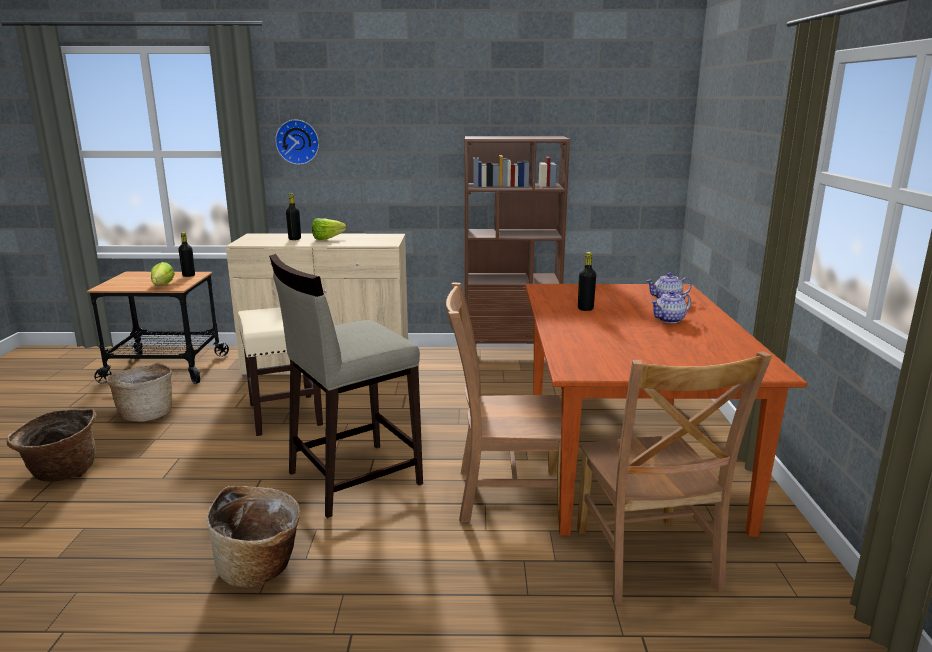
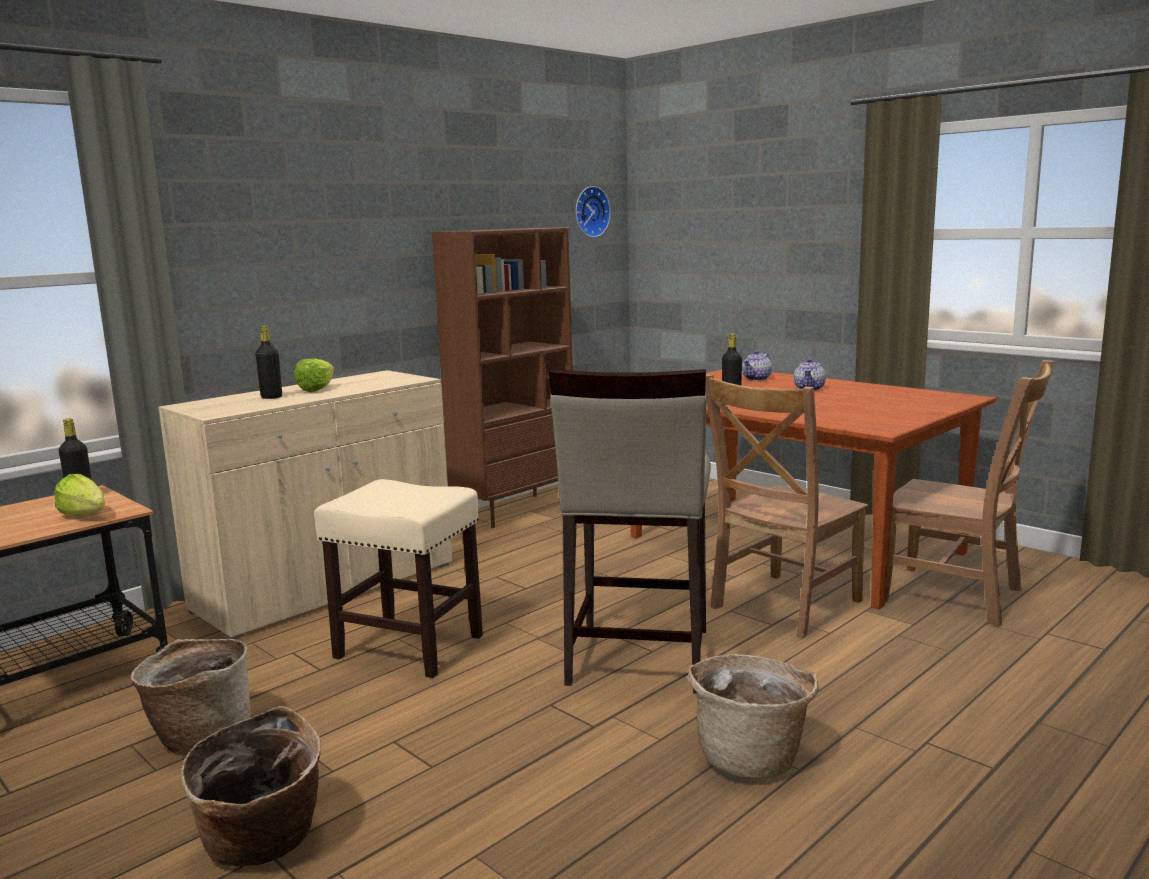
camera: 45 degrees left, 5 degrees down
wall clock [275,120,319,165] -> wall clock moved to [576,186,611,238]

